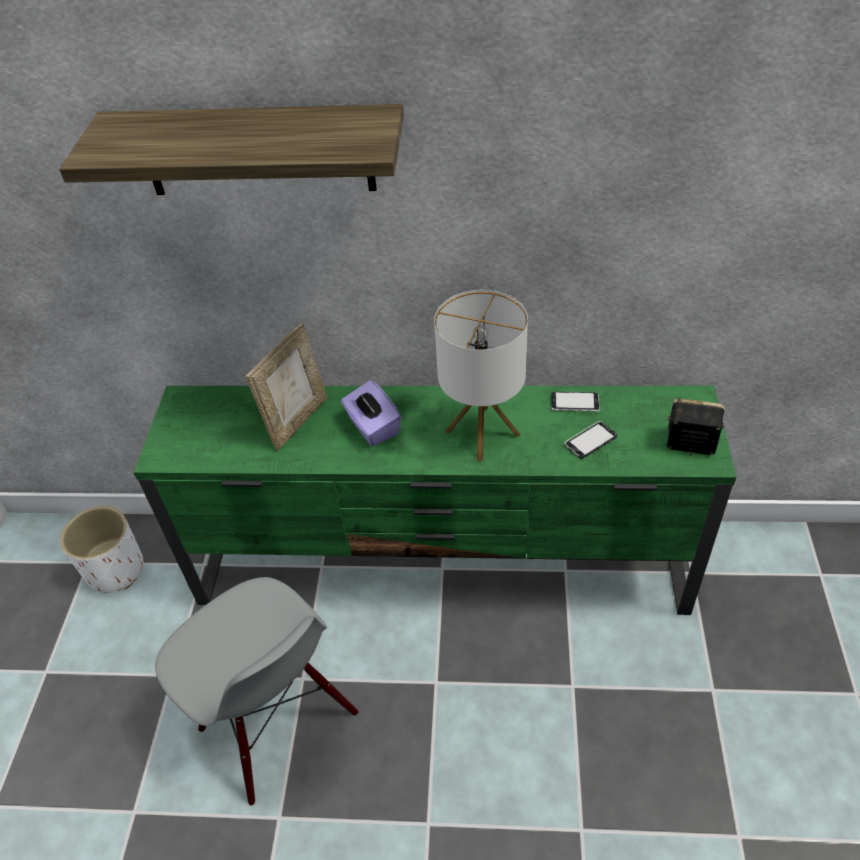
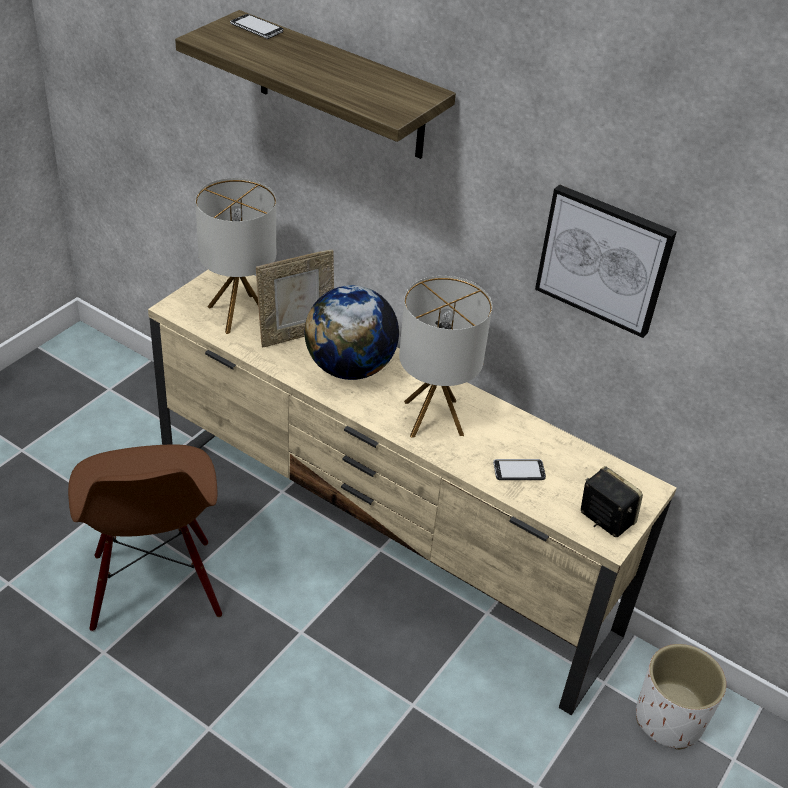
camera: 25 degrees right, 5 degrees down
white planter [60,506,144,593] -> white planter moved to [636,644,726,750]
green tv stand [133,386,736,615] -> beige tv stand [148,270,677,716]
grey chair [155,577,358,806] -> brown chair [68,444,222,632]
purple tissue box [341,380,401,446] -> globe [305,285,399,380]
phone [551,392,600,412] -> phone moved to [230,14,283,39]
none -> table lamp [195,178,276,334]
none -> picture [535,184,677,338]

